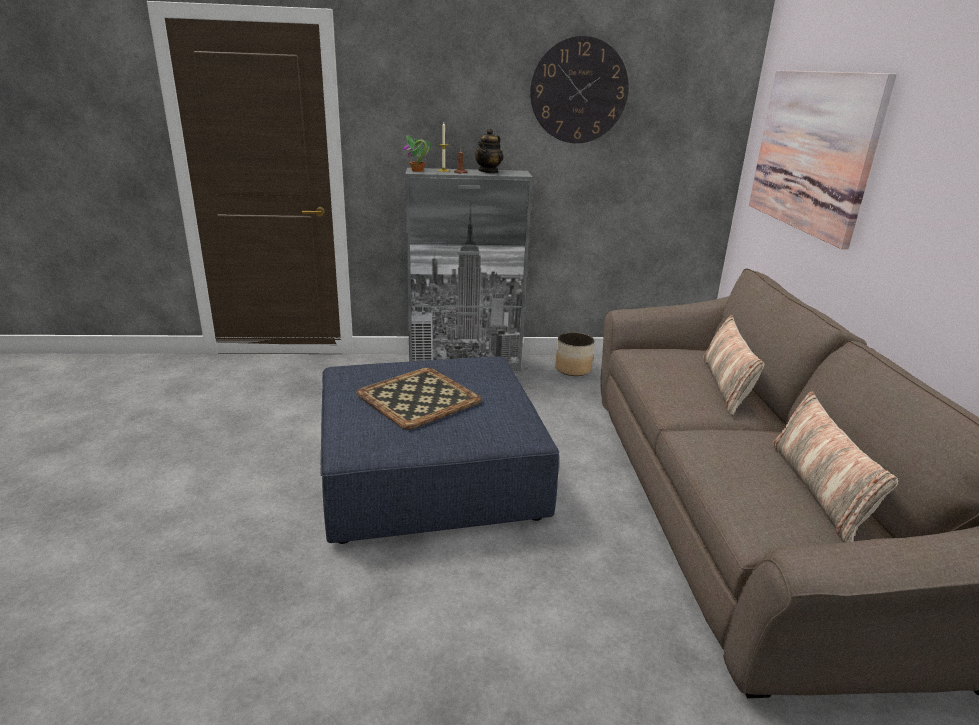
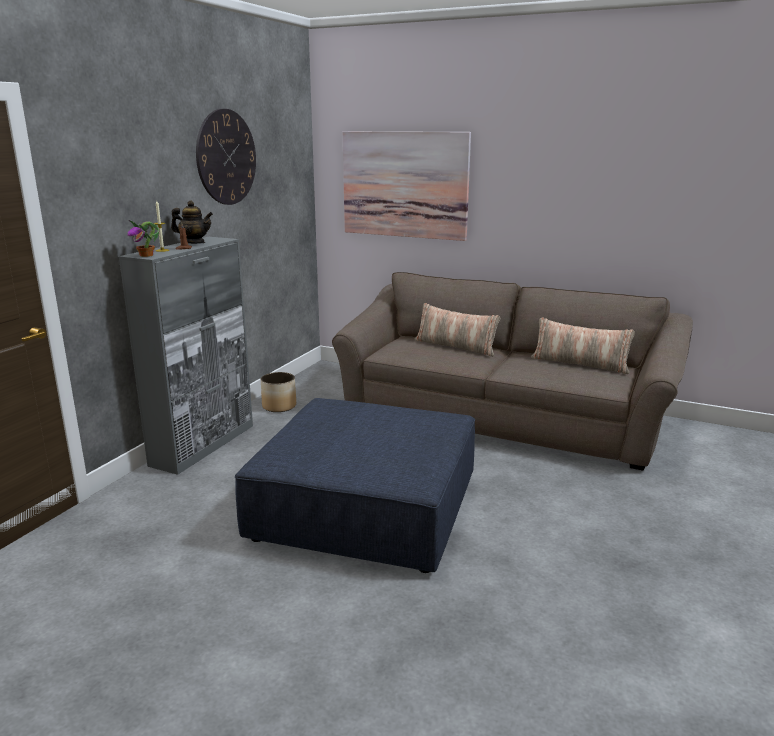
camera: 60 degrees left, 5 degrees down
tray [356,368,482,429] -> none
teapot [475,128,504,173] -> teapot turned 45 degrees counterclockwise [171,201,213,244]

